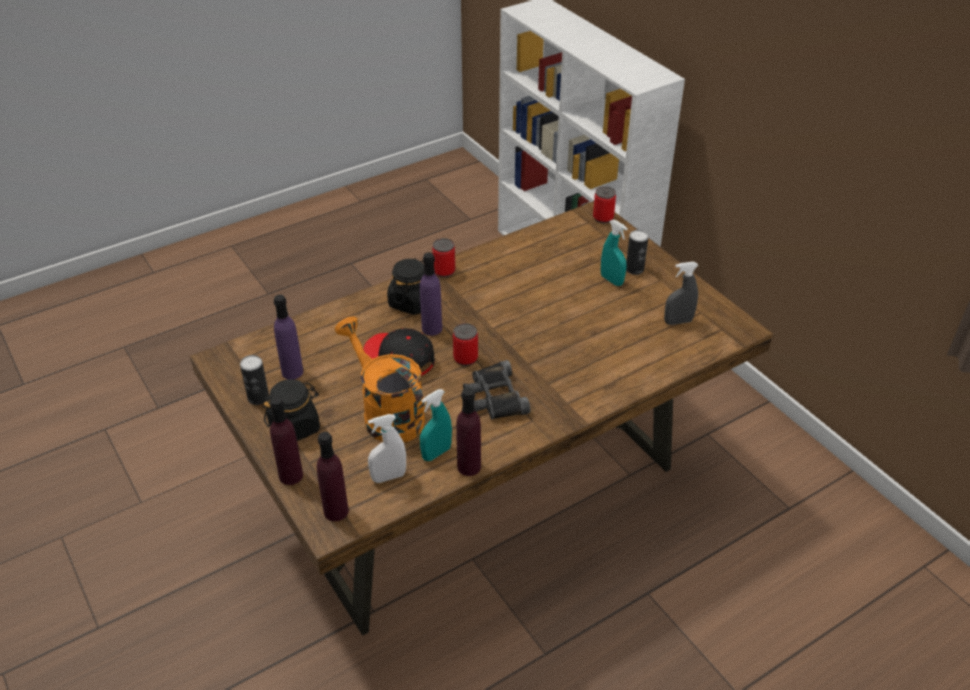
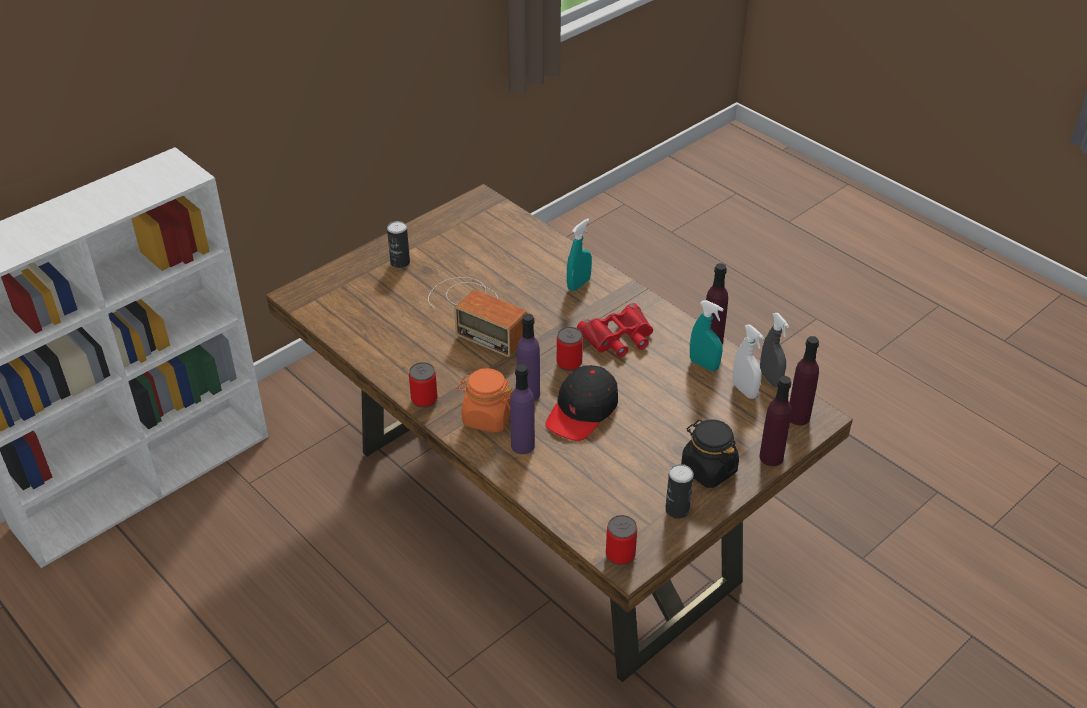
camera: 100 degrees left, 0 degrees up
purple bottle [274,295,303,380] -> purple bottle moved to [510,364,535,454]
orange watering can [335,317,425,442] -> none
black jar [387,258,424,315] -> orange jar [457,368,513,432]
black binoculars [463,360,530,419] -> red binoculars [577,303,653,357]
can [593,186,616,223] -> can moved to [606,515,637,565]
turquoise spray bottle [601,220,628,286] -> turquoise spray bottle moved to [567,218,592,291]
grey spray bottle [664,262,698,325] -> grey spray bottle moved to [760,313,789,387]
none -> radio [428,277,527,357]

